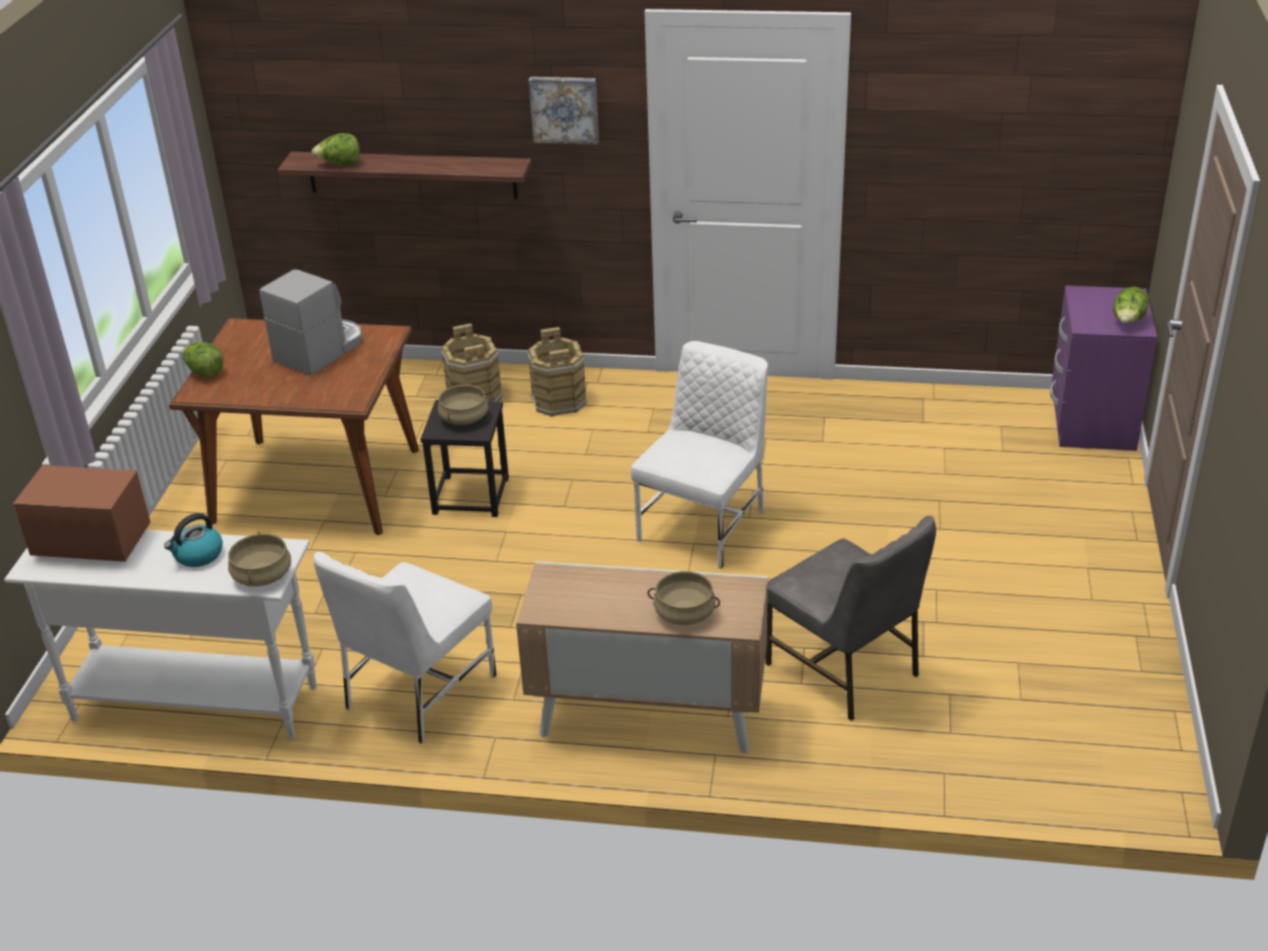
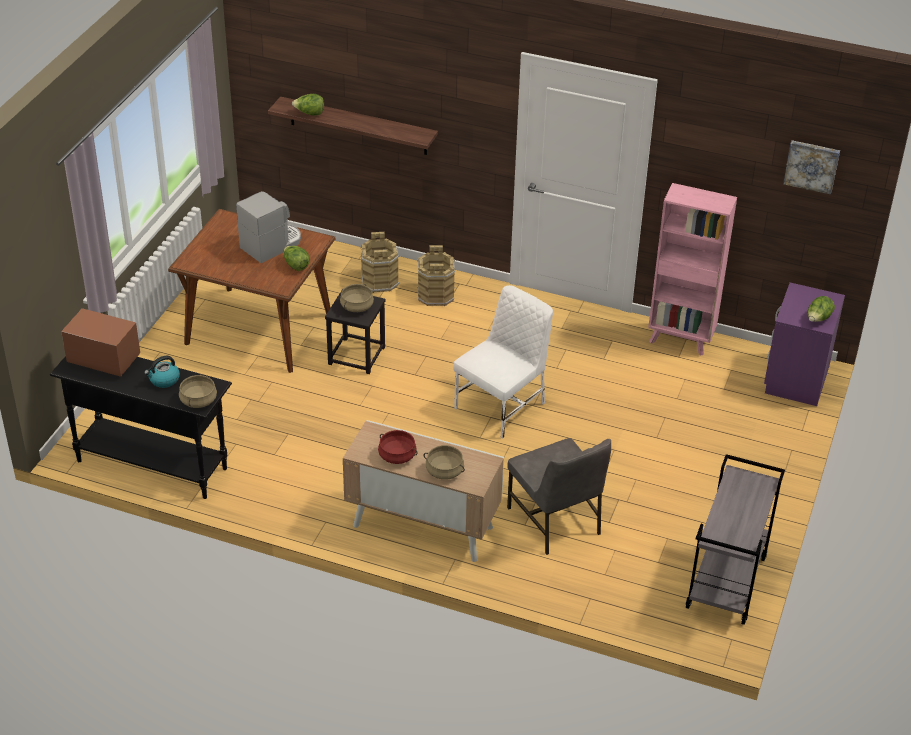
camera: 10 degrees right, 5 degrees up
white console table [4,530,317,739] -> black console table [50,356,232,499]
lettuce [183,342,224,378] -> lettuce moved to [284,246,310,271]
white chair [313,552,497,744] -> none
picture [529,77,599,144] -> picture moved to [783,140,840,195]
none -> red cooking pot [378,430,417,464]
none -> pink bookcase [648,183,737,356]
none -> grey cart [686,454,785,625]

